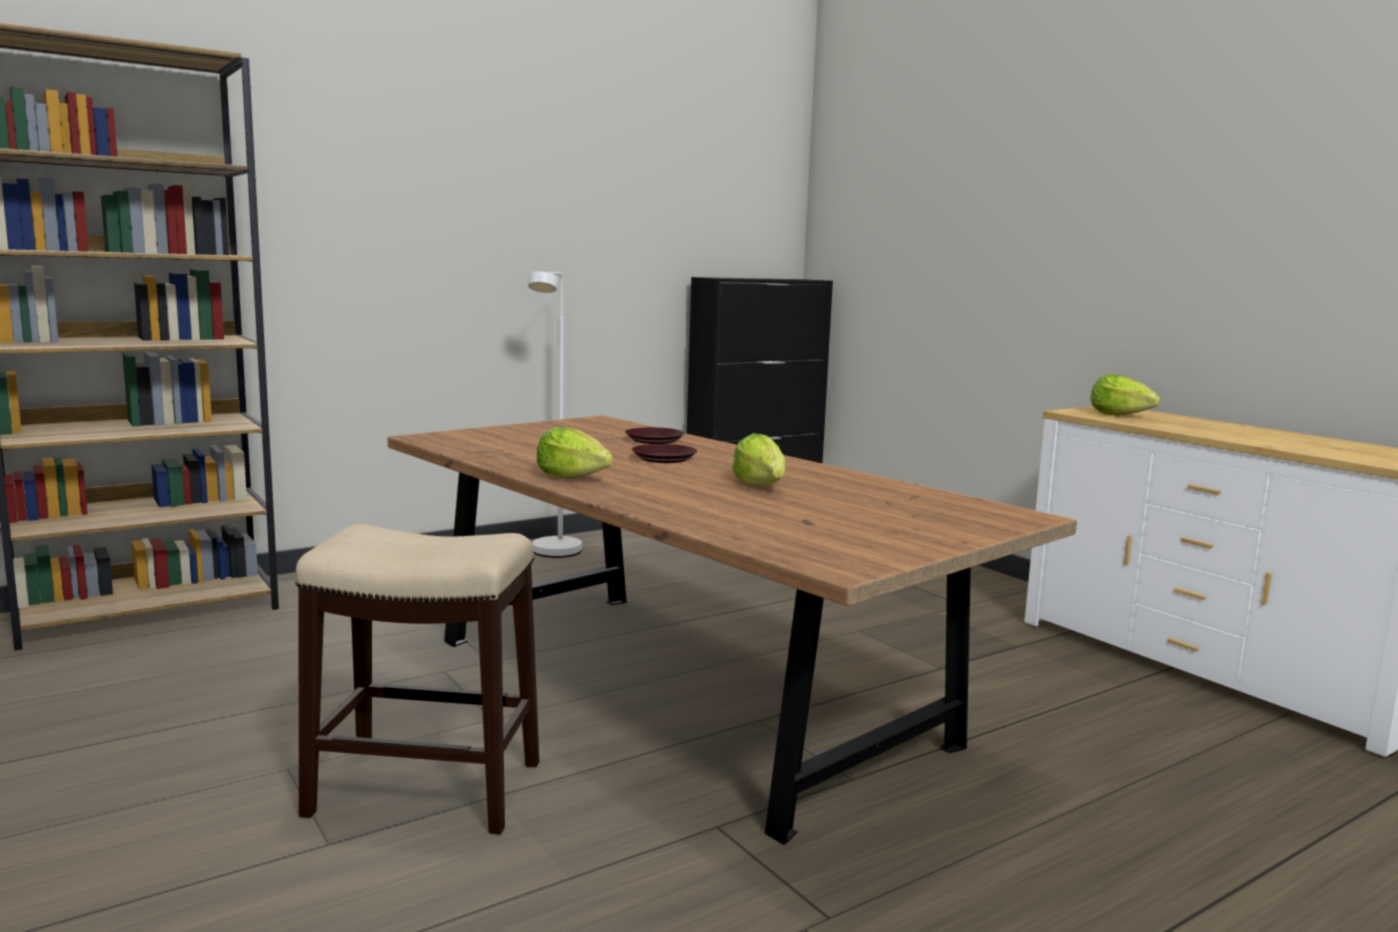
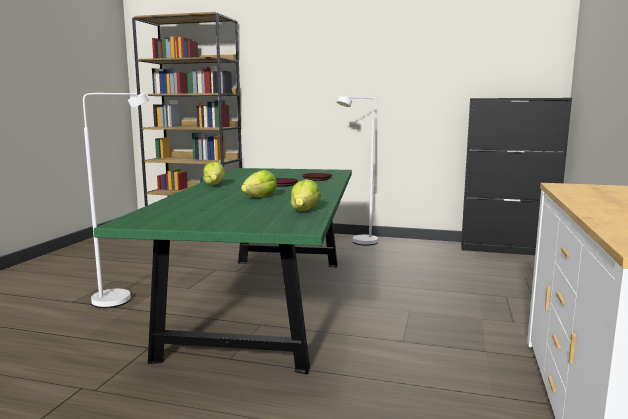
camera: 50 degrees right, 0 degrees up
stool [295,524,539,834] -> white floor lamp [83,93,150,308]
brown dining table [388,415,1077,845] -> green dining table [94,168,352,374]
lettuce [1090,374,1160,415] -> lettuce moved to [290,179,321,211]

